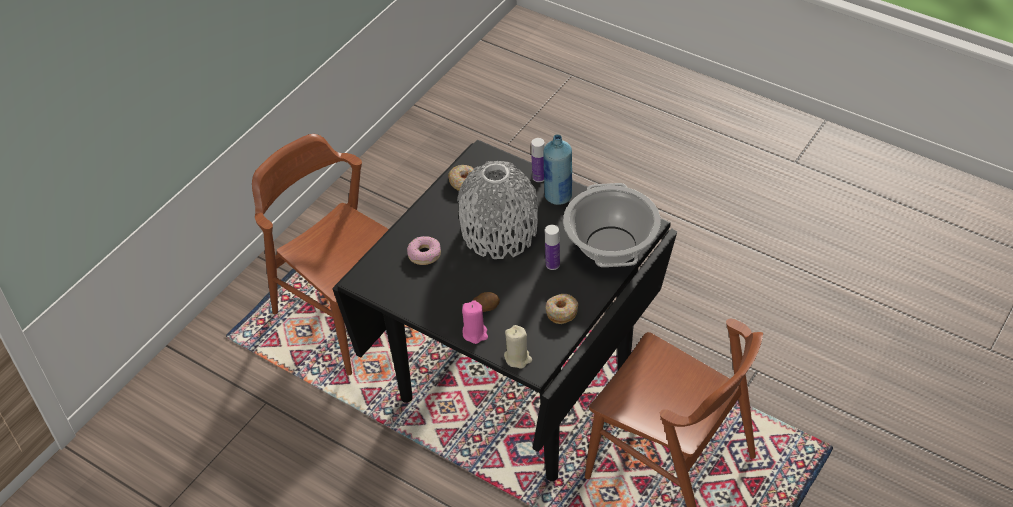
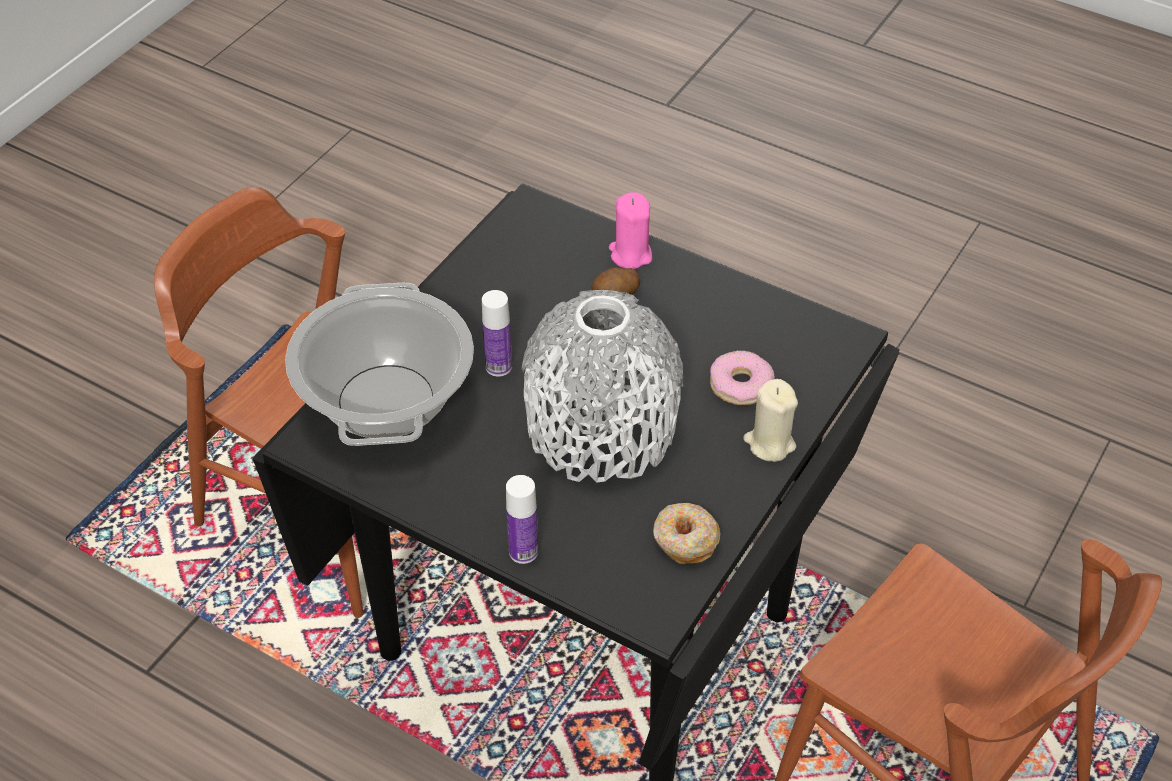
camera: 175 degrees right, 0 degrees up
beige candle [504,325,532,368] -> beige candle moved to [743,379,798,462]
blue bottle [543,134,572,205] -> none
donut [545,294,578,324] -> none

